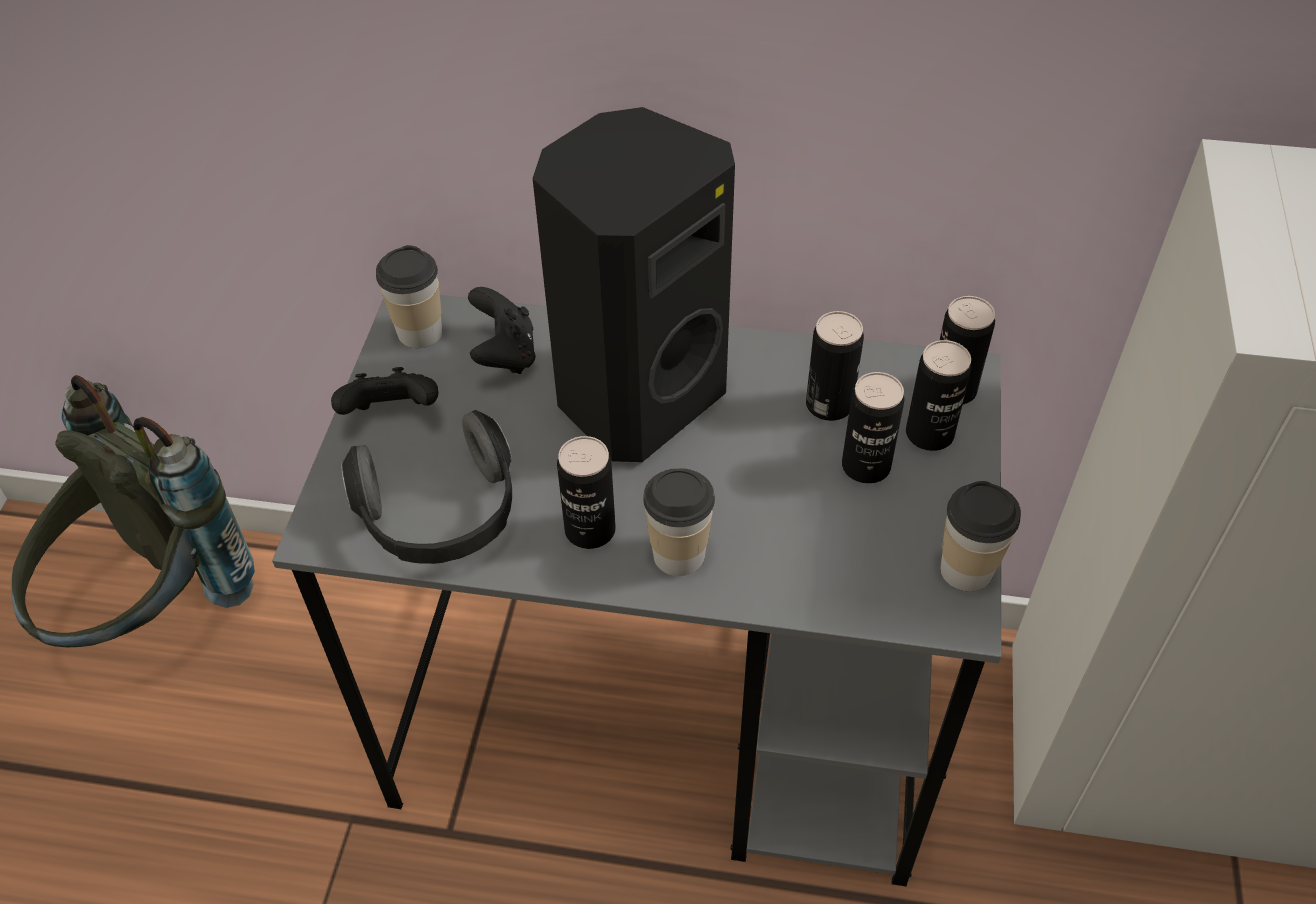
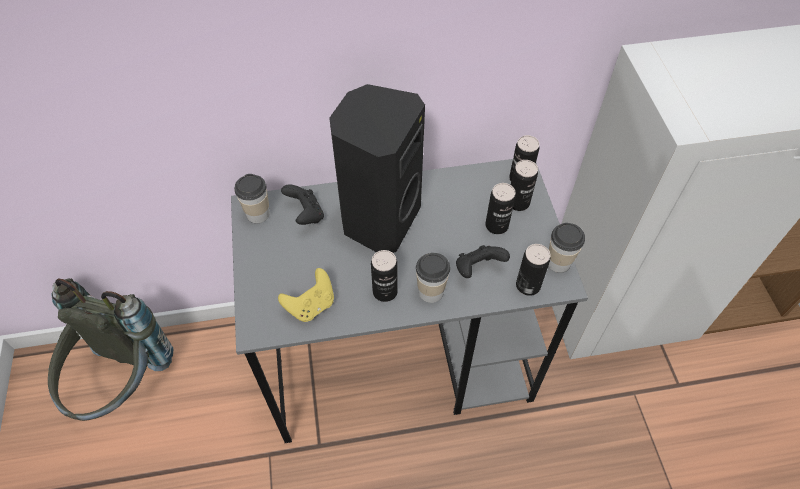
camera: 20 degrees left, 5 degrees up
black game controller [331,367,438,415] -> black game controller moved to [456,245,510,278]
headphones [341,410,512,564] -> yellow game controller [278,268,334,322]
can [806,311,864,421] -> can moved to [516,244,550,296]

